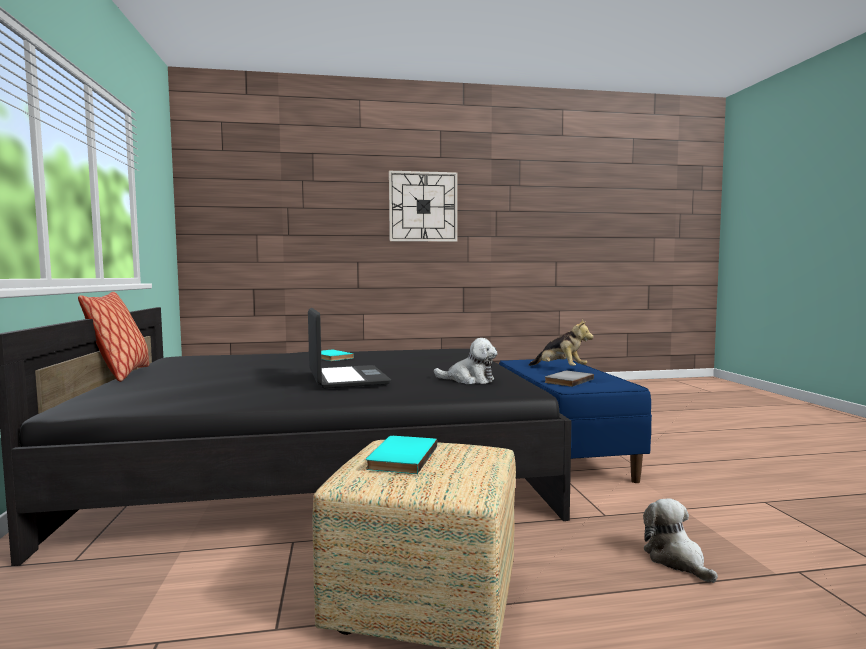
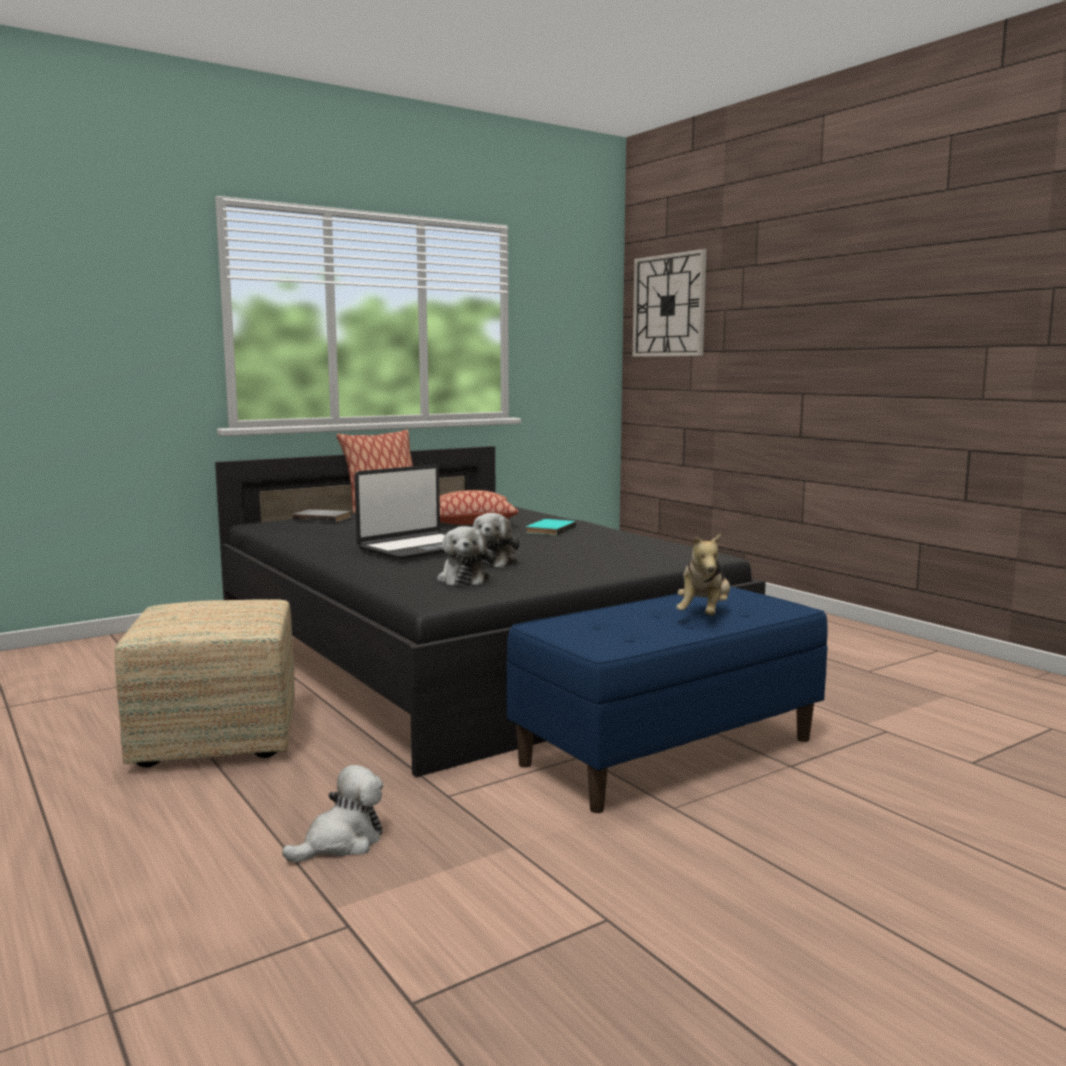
camera: 65 degrees right, 5 degrees up
turquoise book [366,436,437,474] -> none
wall clock [389,171,458,242] -> wall clock moved to [633,249,706,357]
grey book [544,371,594,387] -> grey book moved to [292,509,351,522]
none -> pillow [440,490,519,525]
none -> plush toy [473,513,520,568]

